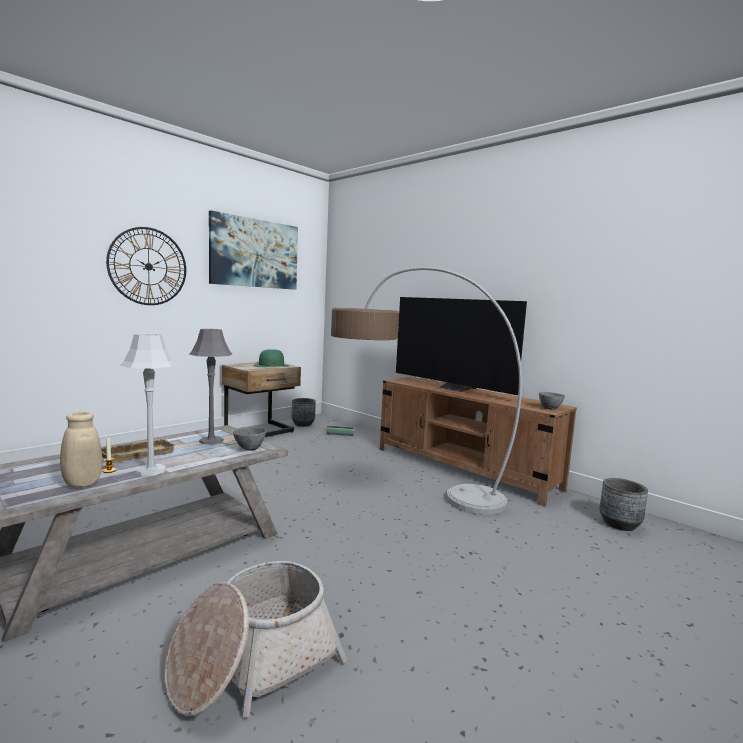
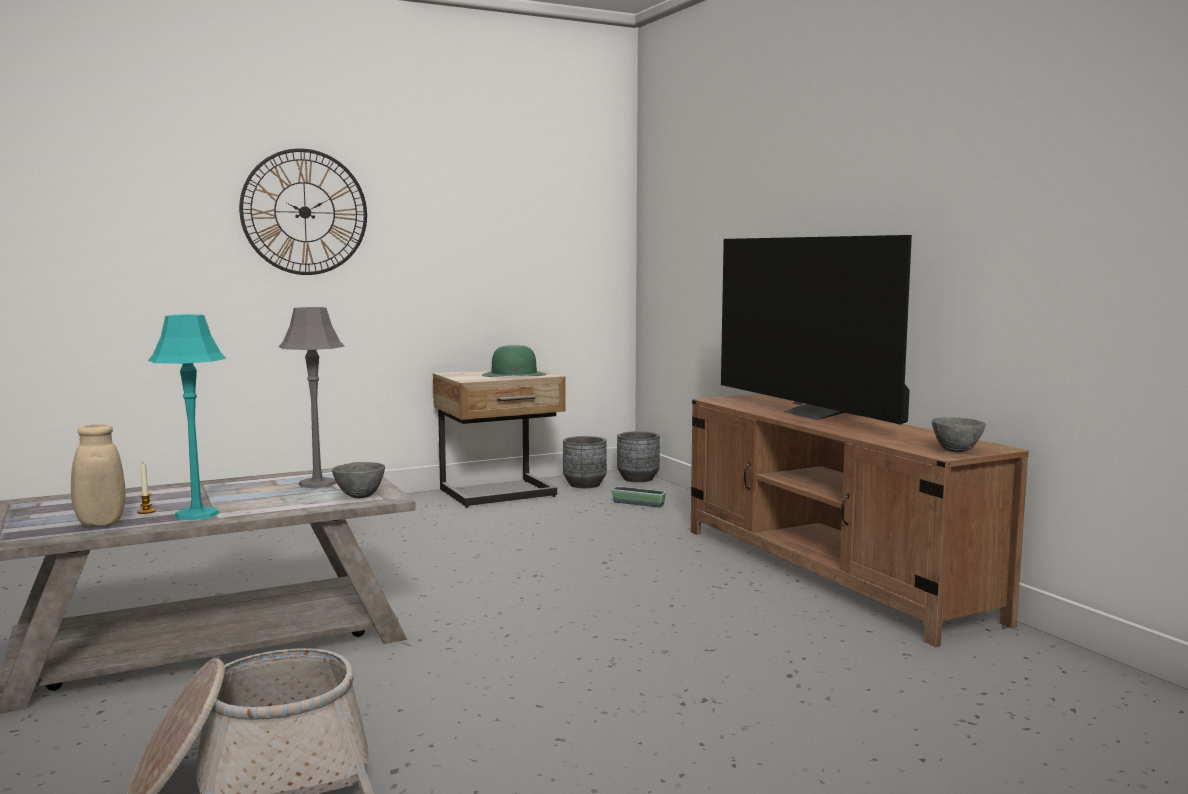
camera: 20 degrees right, 0 degrees up
beige tray [101,438,175,463] -> none
grey table lamp [120,333,176,476] -> turquoise table lamp [148,314,227,520]
picture [209,210,298,290] -> none
floor lamp [331,267,522,515] -> none
grey planter [599,478,648,531] -> grey planter moved to [617,432,660,482]

